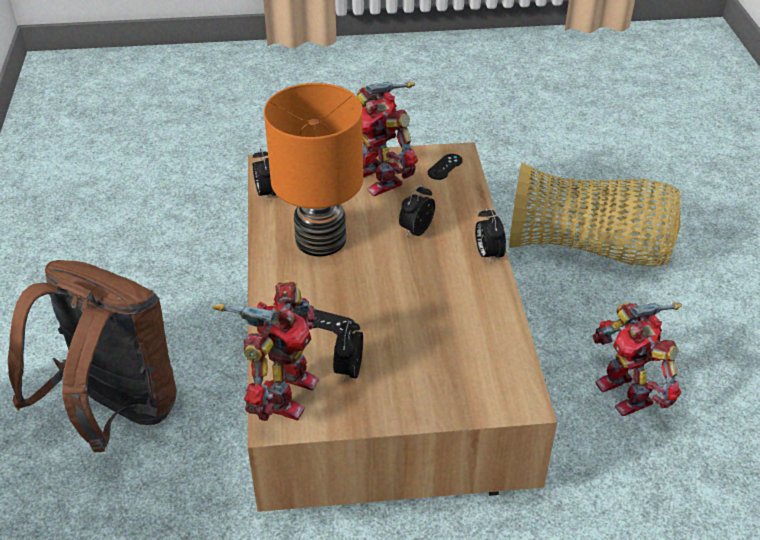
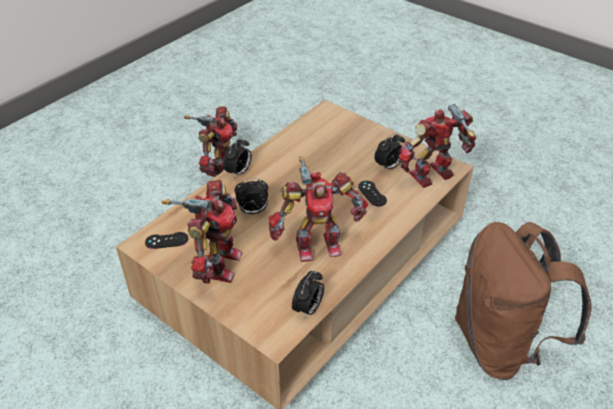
camera: 135 degrees left, 0 degrees up
orange table lamp [264,83,363,257] -> toy robot [269,156,368,262]
basket [509,163,680,266] -> none

